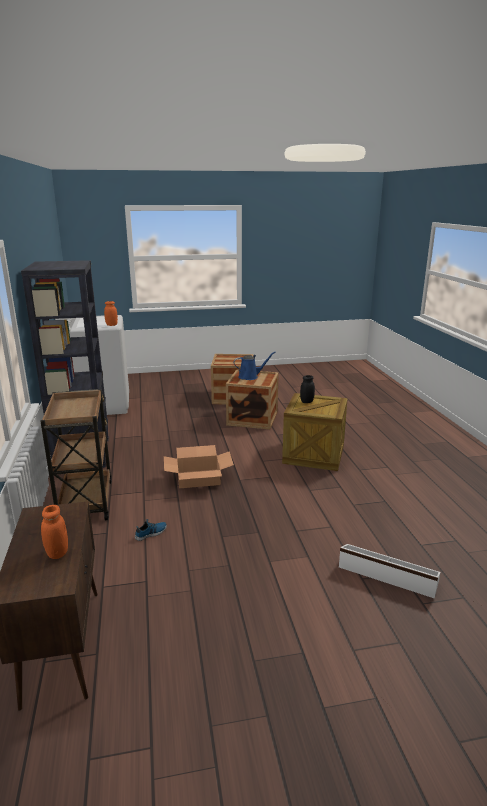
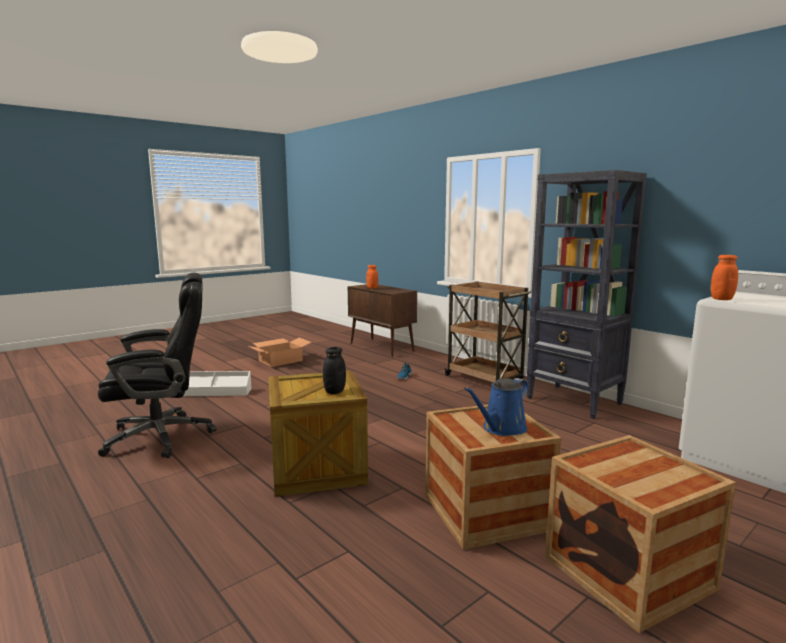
camera: 150 degrees right, 10 degrees down
cardboard box [164,445,234,488] -> cardboard box moved to [248,338,311,367]
none -> black office chair [98,273,216,458]

